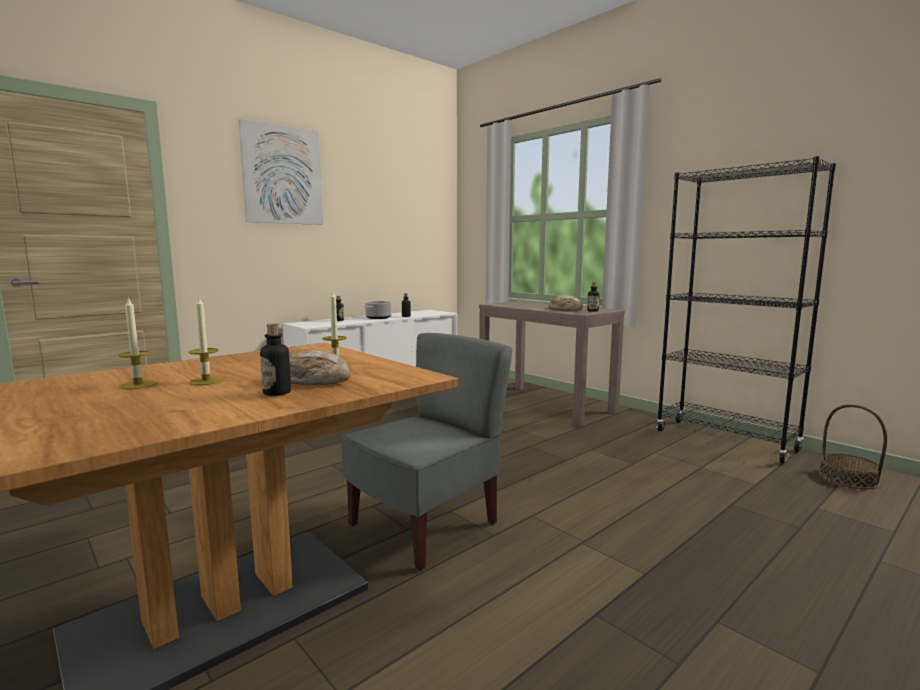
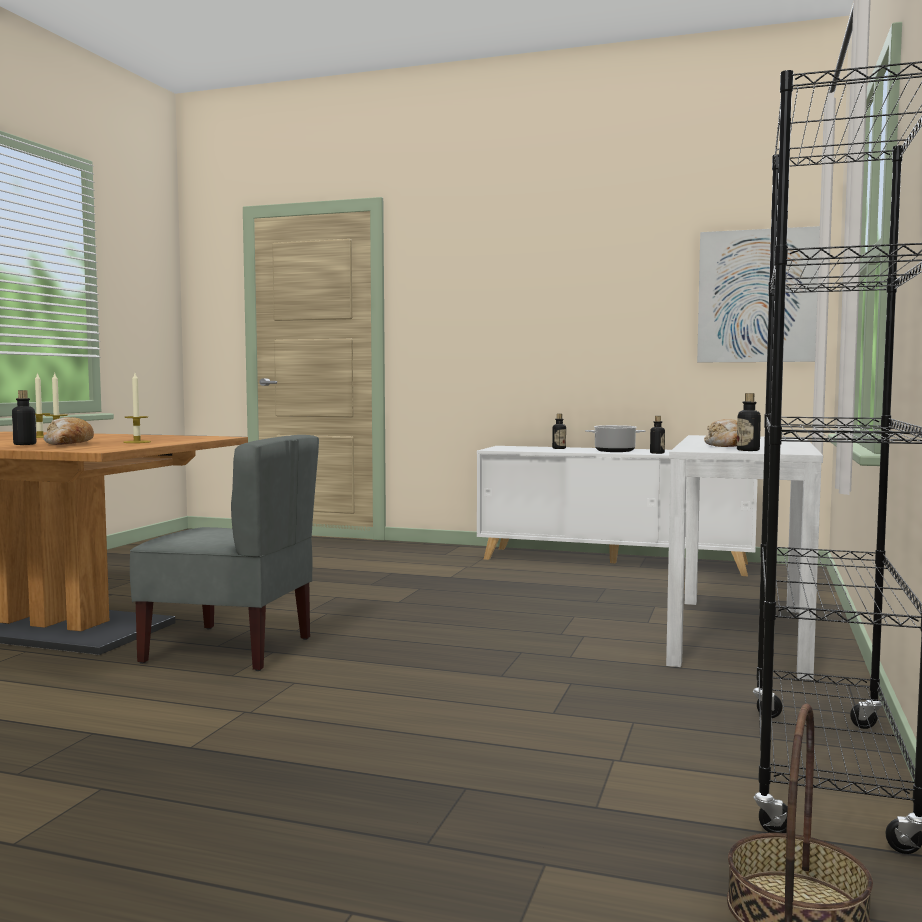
camera: 60 degrees right, 5 degrees down
picture [239,119,323,225] -> picture moved to [697,226,820,362]
brown console table [479,301,625,427] -> white console table [666,435,823,680]

